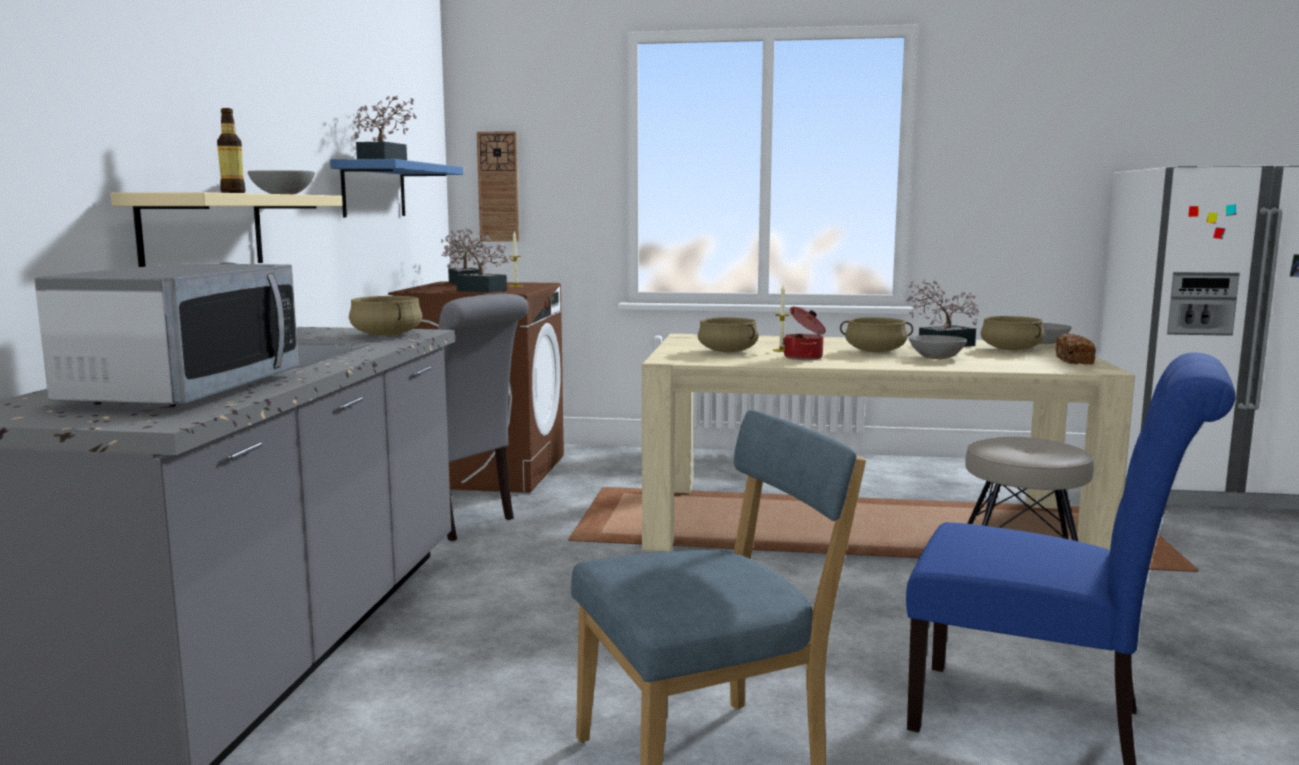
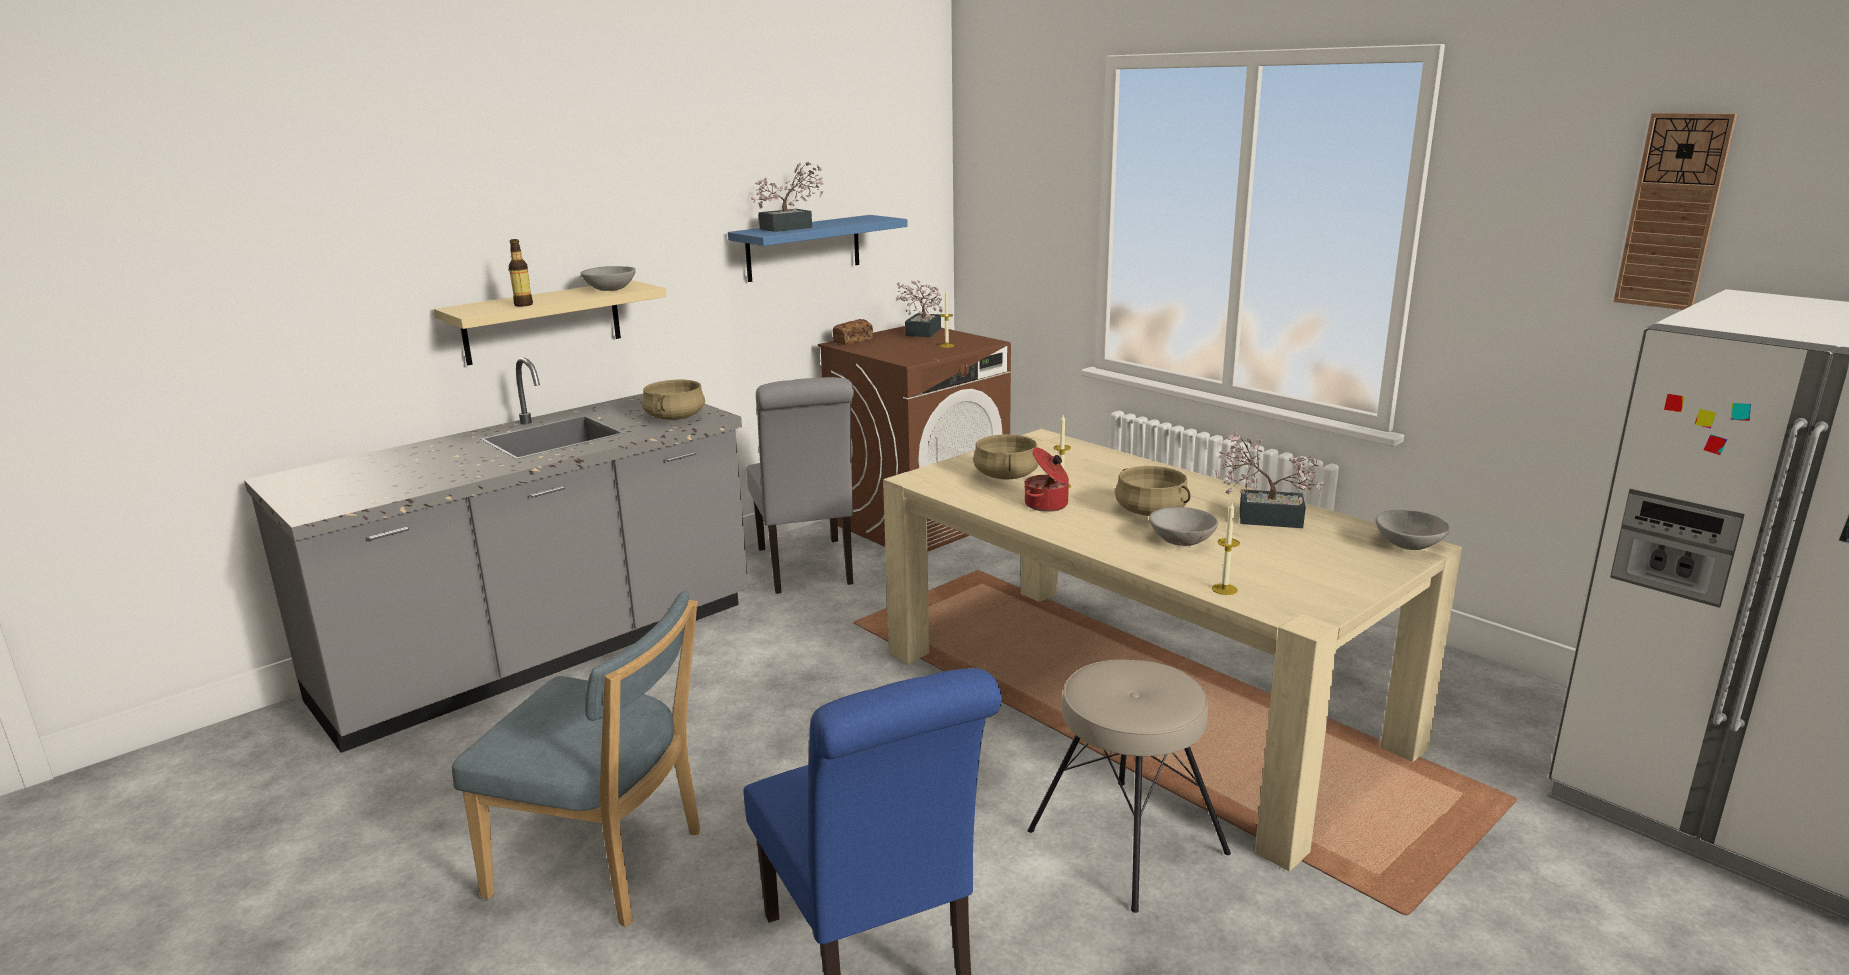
camera: 40 degrees right, 10 degrees up
microwave [34,264,299,407] -> none
potted plant [441,229,515,293] -> none
wall clock [477,131,519,242] -> wall clock moved to [1613,113,1737,310]
beige cooking pot [980,316,1044,350] -> none
bread [1056,334,1096,365] -> bread moved to [833,319,873,345]
none -> candle [1212,503,1240,595]

